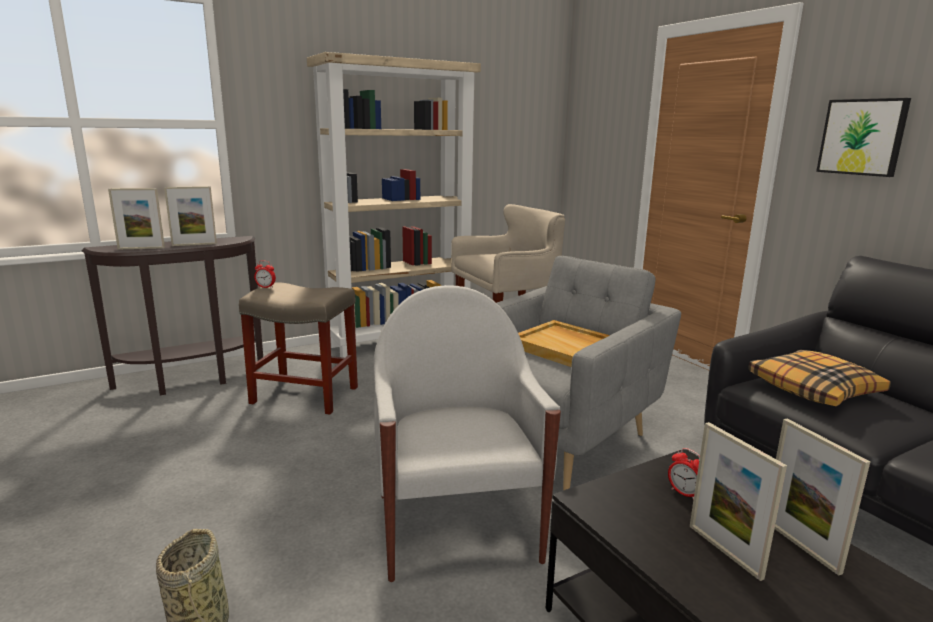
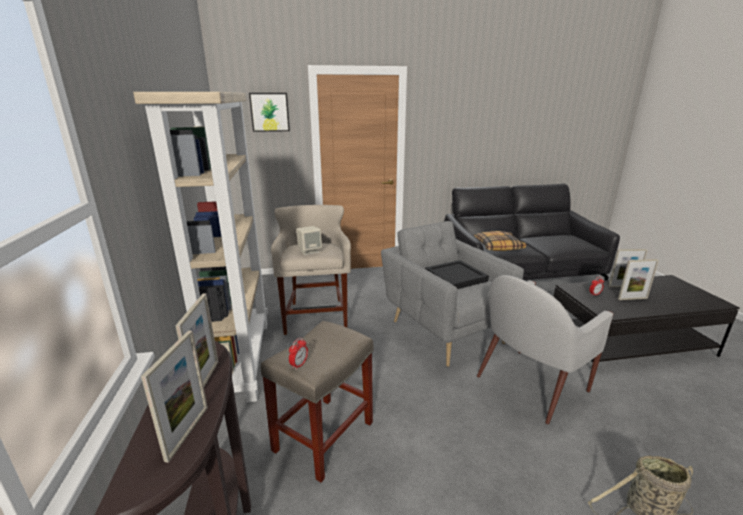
camera: 70 degrees left, 5 degrees up
white armchair [374,285,561,582] -> white armchair turned 45 degrees counterclockwise [477,275,614,424]
beige tray [518,320,610,367] -> black tray [425,260,489,289]
picture [816,98,911,177] -> picture moved to [249,93,290,132]
none -> beige speaker [296,226,322,255]

